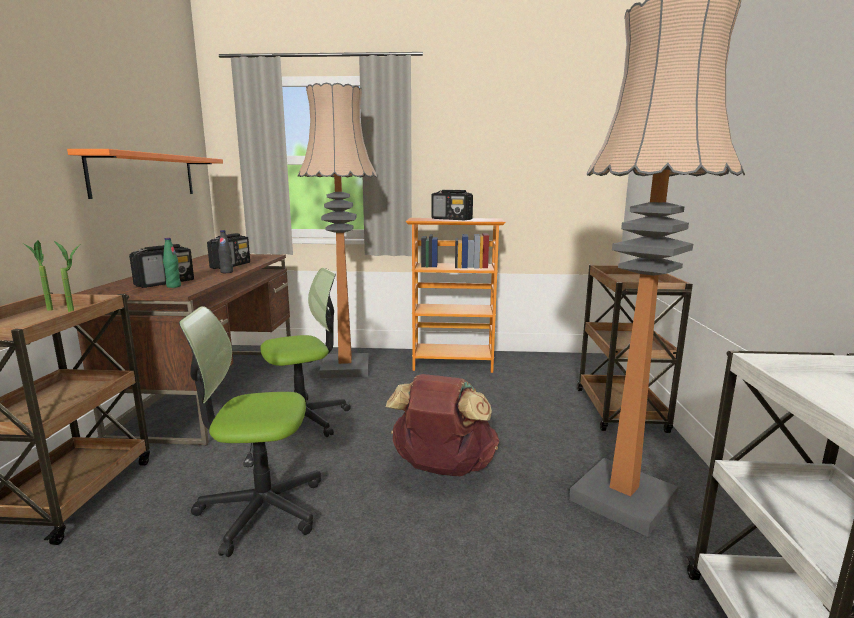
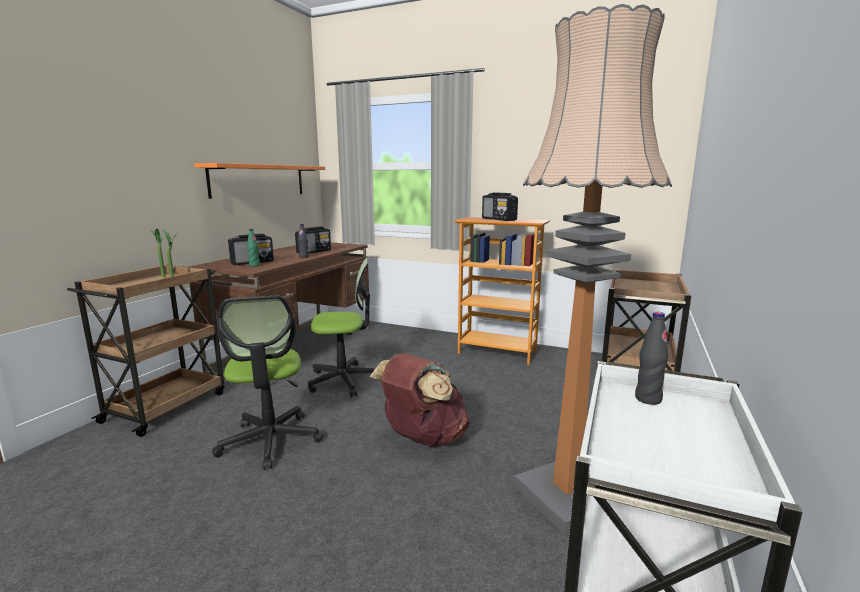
camera: 20 degrees right, 0 degrees up
office chair [179,306,321,557] -> office chair turned 120 degrees counterclockwise [212,296,324,470]
floor lamp [297,82,377,378] -> none
none -> black bottle [635,312,668,405]

